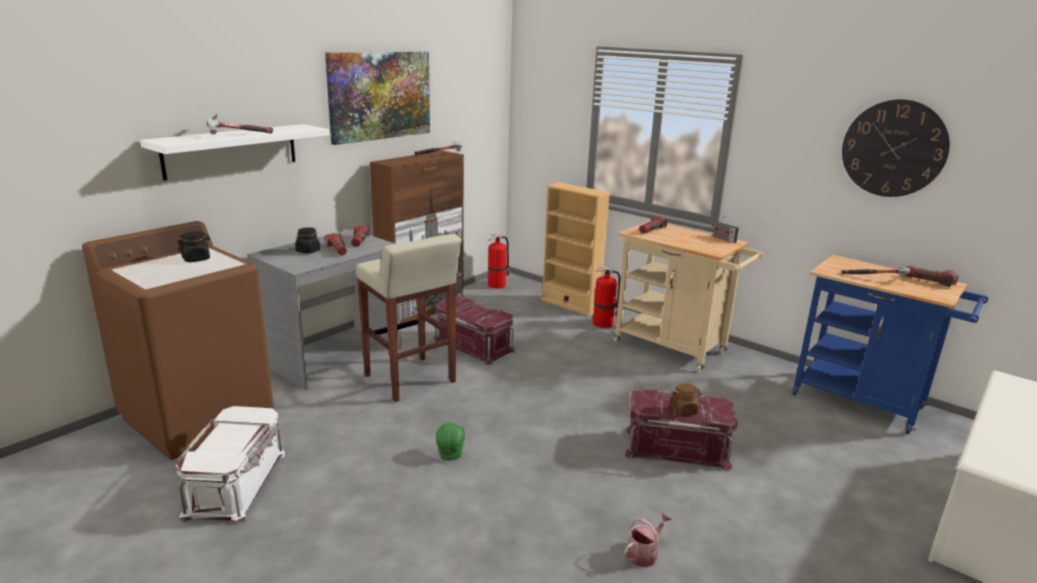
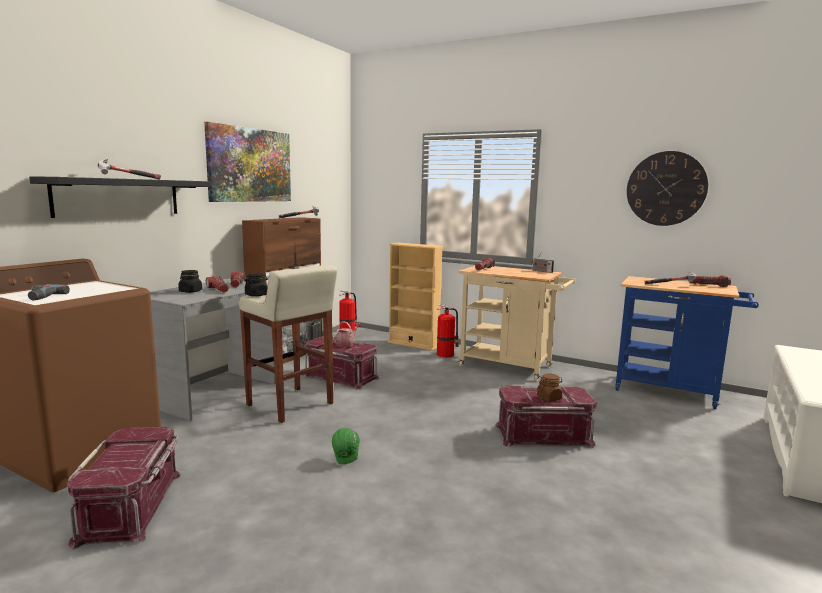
camera: 10 degrees left, 10 degrees down
white shelf [140,124,330,180] -> black shelf [29,176,211,218]
white storage box [176,406,287,525] -> red storage box [67,427,181,549]
black jar [178,231,210,262] -> black jar moved to [245,273,268,297]
watering can [624,512,672,567] -> watering can moved to [333,321,362,347]
none -> power drill [28,284,70,300]

